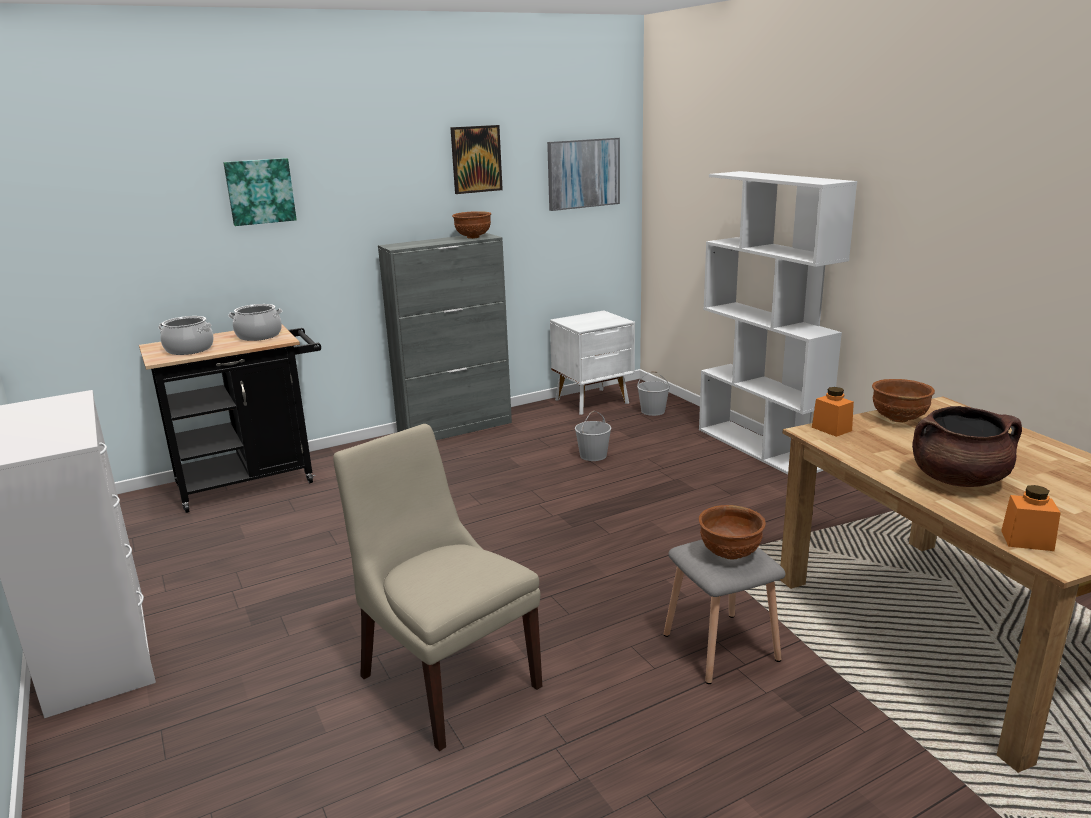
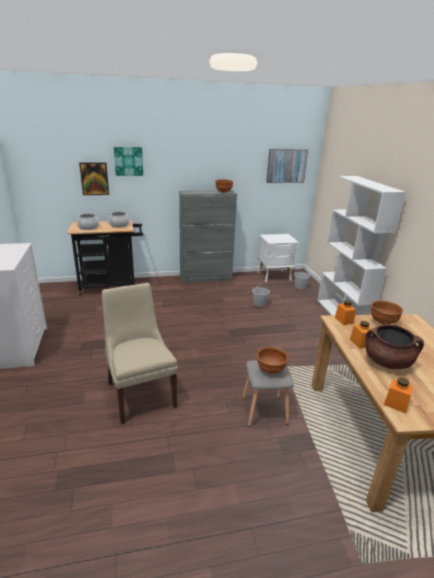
camera: 15 degrees right, 5 degrees up
picture [450,125,503,194] -> picture moved to [79,162,109,195]
none -> orange jar [350,321,370,349]

